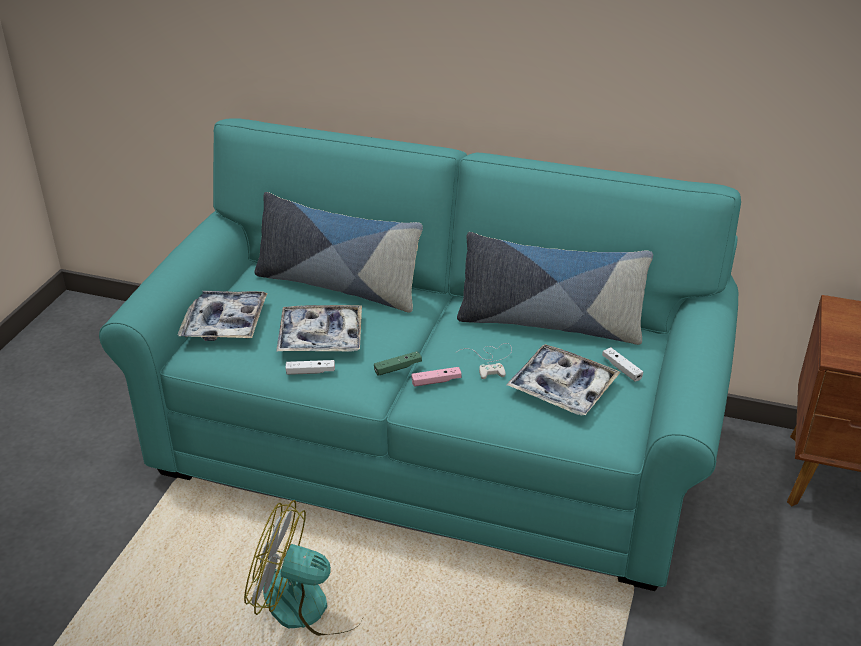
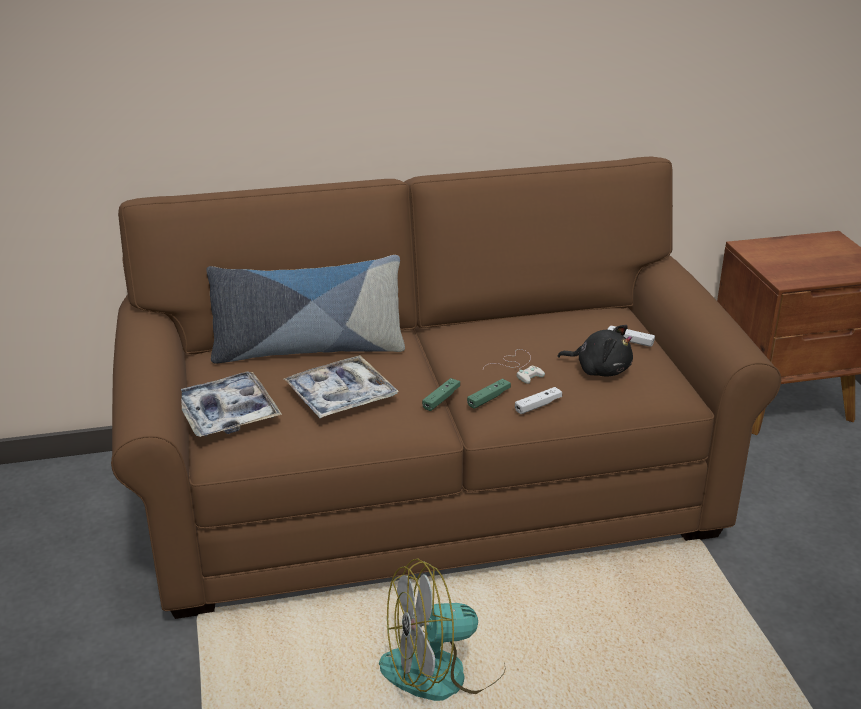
camera: 30 degrees left, 5 degrees down
turquoise sofa [99,118,741,591] -> brown sofa [111,157,781,619]
white game controller [285,360,335,375] -> white game controller moved to [515,387,562,414]
pink game controller [411,367,462,387] -> green game controller [467,378,511,409]
pillow [457,232,653,345] -> none
tray [506,344,620,416] -> black plush toy [558,325,633,376]

